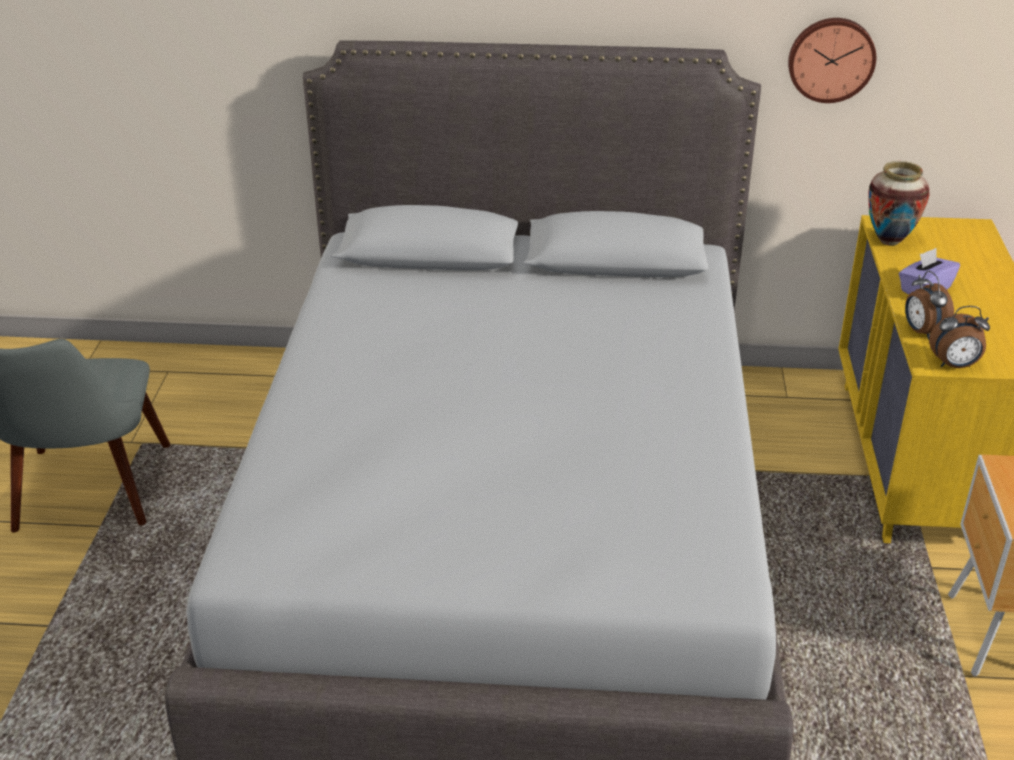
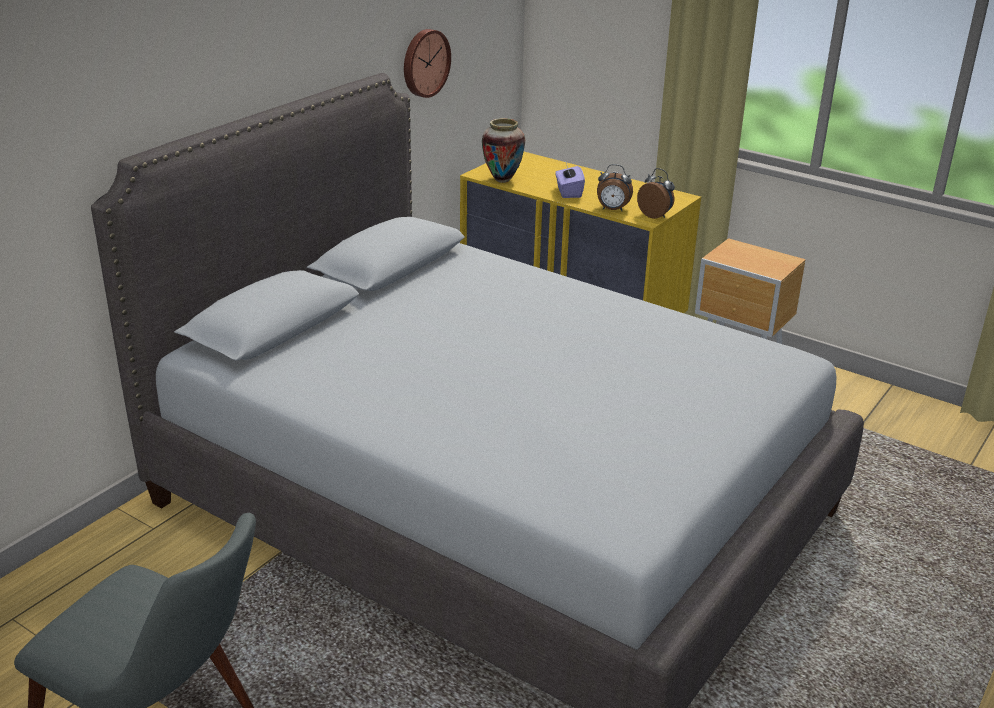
camera: 60 degrees left, 5 degrees down
alarm clock [929,306,990,368] -> alarm clock turned 75 degrees counterclockwise [637,168,675,219]

